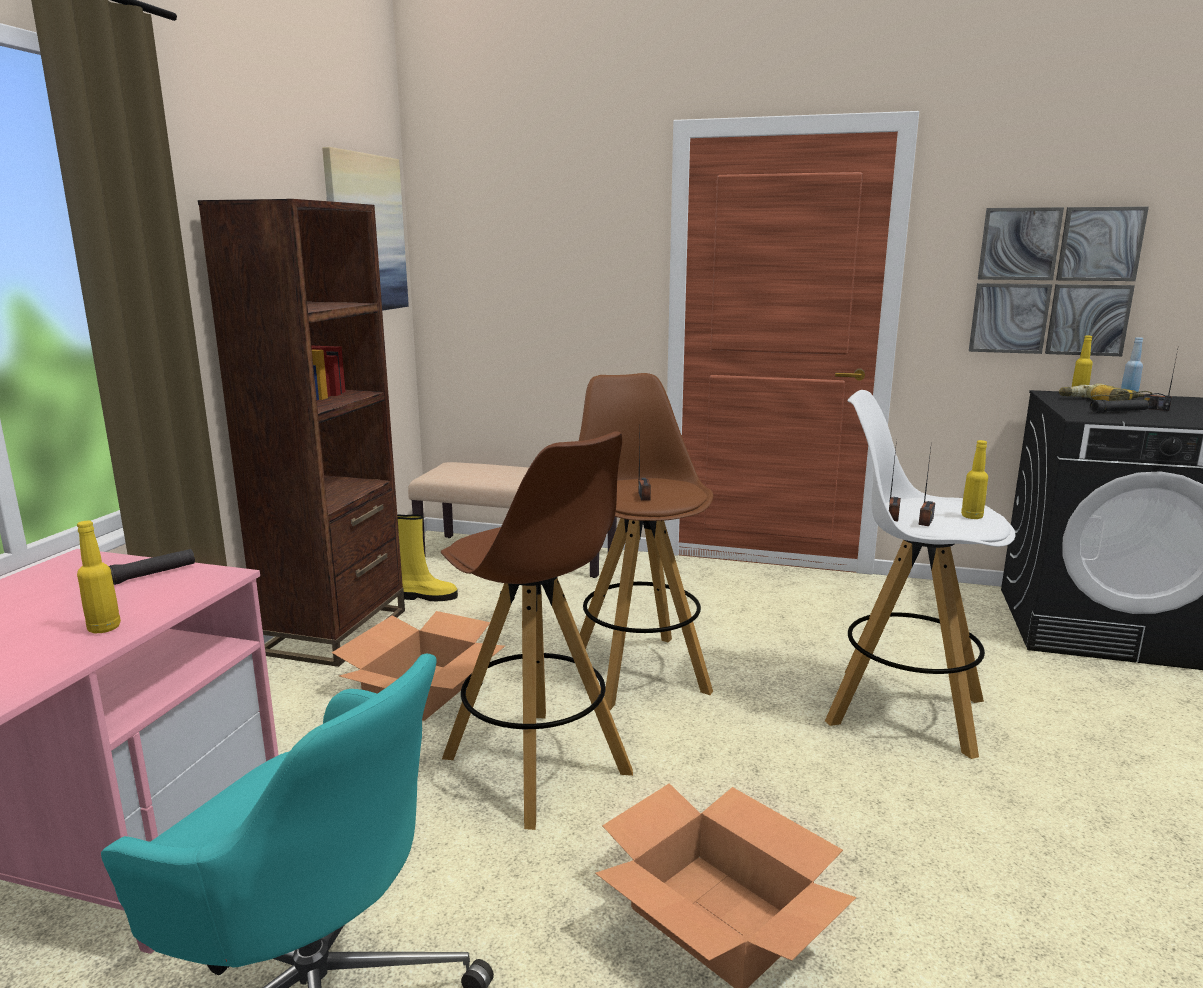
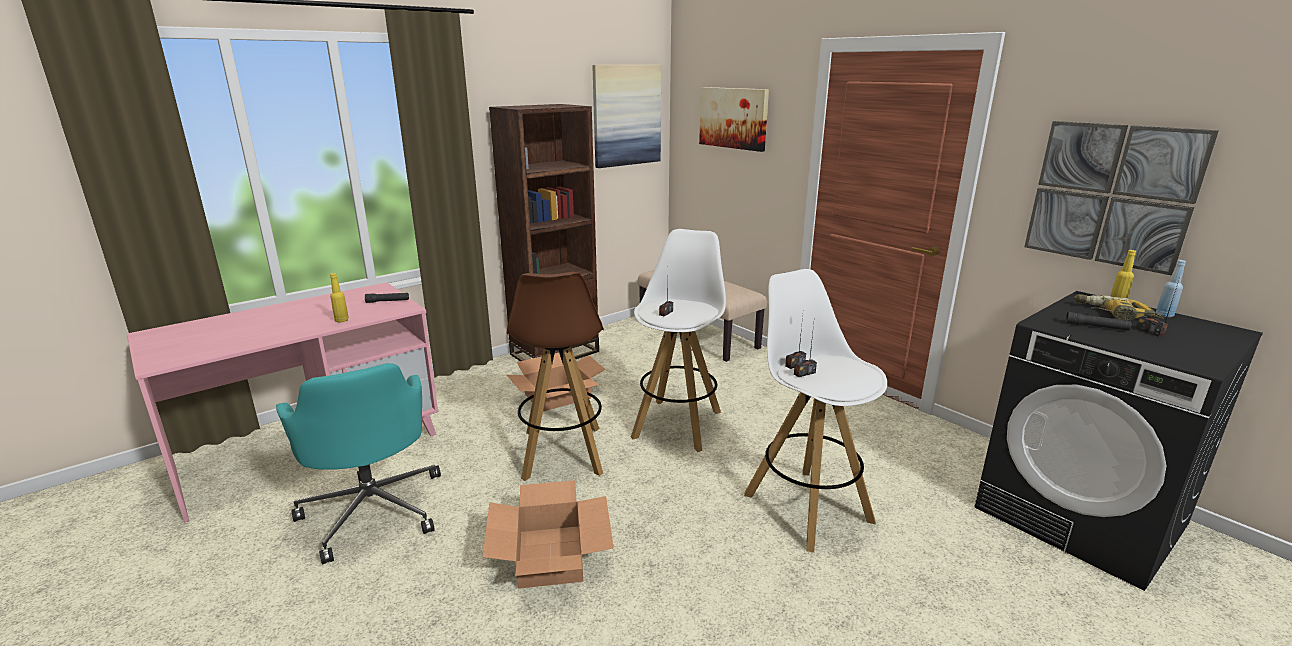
camera: 35 degrees right, 5 degrees up
yellow boot [397,514,458,601] -> none
brown stool [579,373,713,710] -> white stool [631,229,726,452]
yellow bottle [961,440,988,519] -> none
none -> picture [699,87,769,152]

